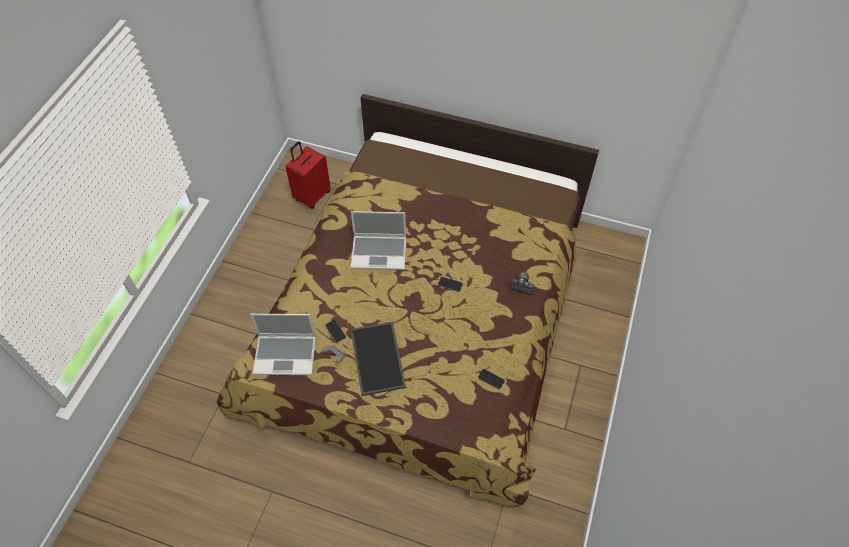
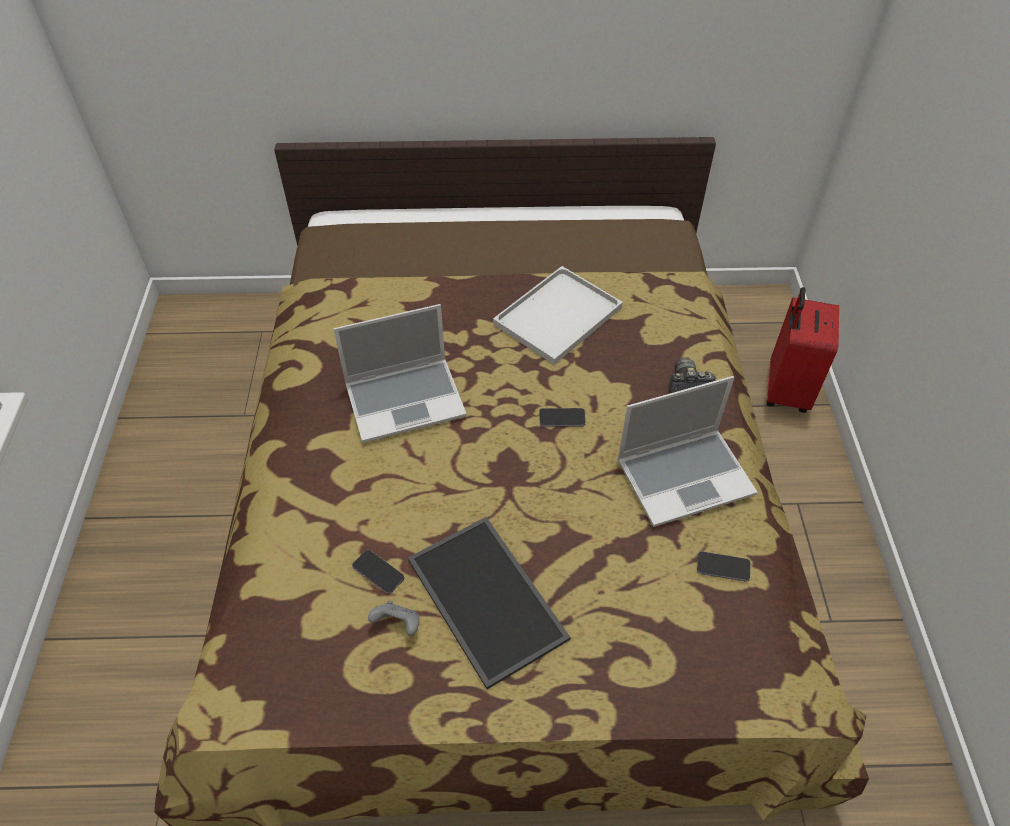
camera: 20 degrees left, 5 degrees down
laptop [250,314,316,375] -> laptop moved to [617,376,758,527]
red suitcase [286,141,331,209] -> red suitcase moved to [766,287,839,413]
none -> white tray [493,266,623,365]

